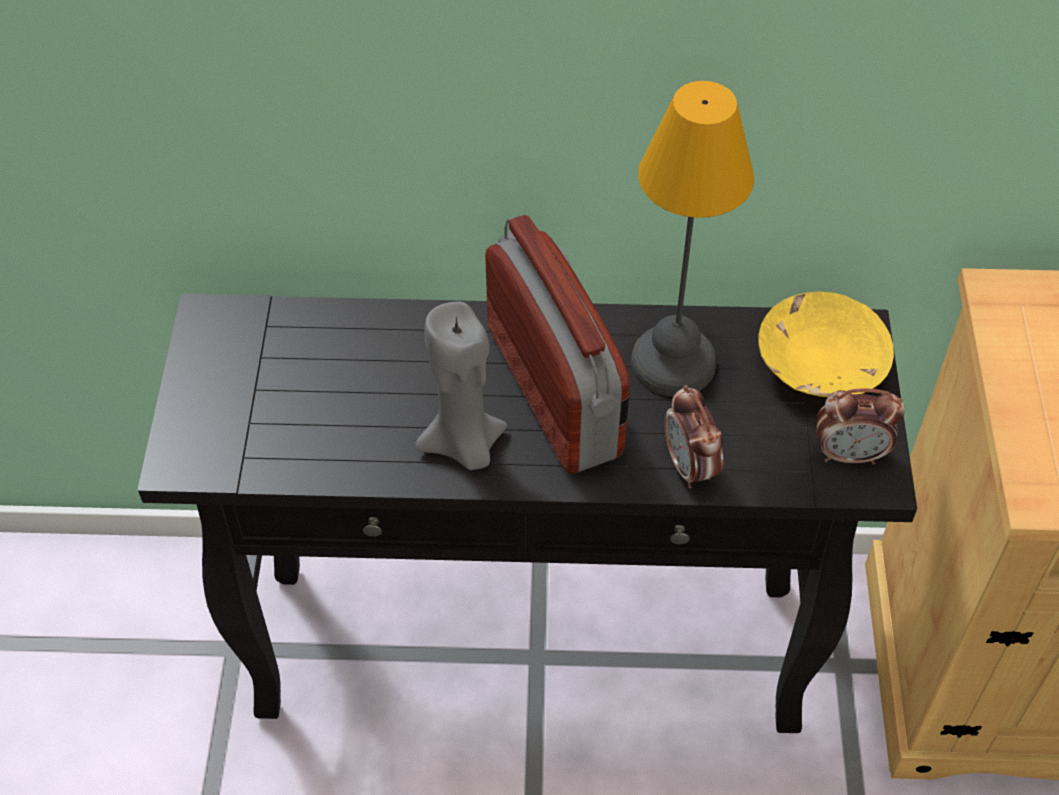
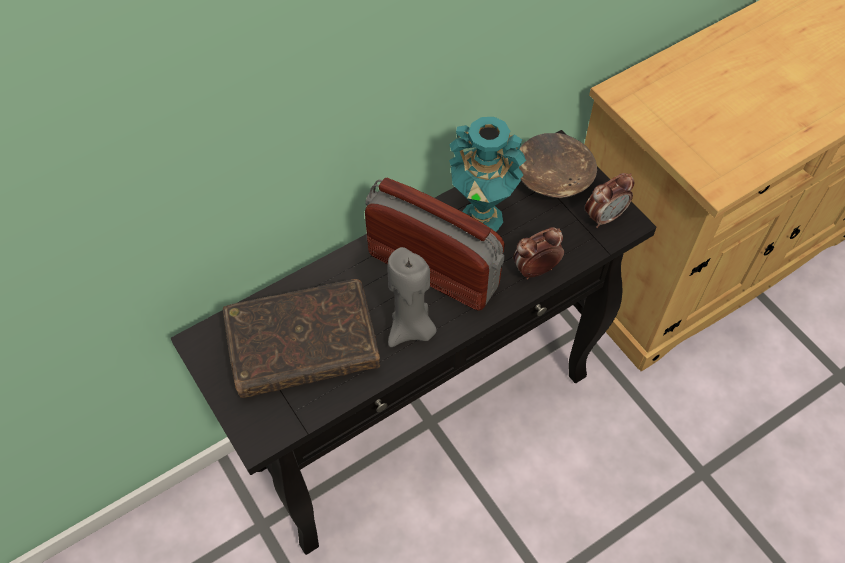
camera: 35 degrees left, 5 degrees up
table lamp [631,81,754,397] -> turquoise vase [449,117,526,232]
alarm clock [664,385,723,489] -> alarm clock turned 120 degrees clockwise [513,227,564,280]
yellow bowl [758,292,894,397] -> brown bowl [519,133,597,198]
none -> brown book [223,279,380,398]

